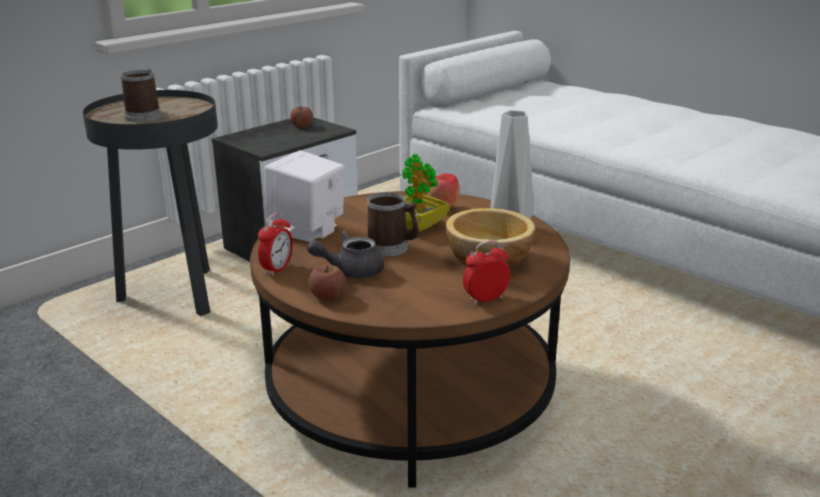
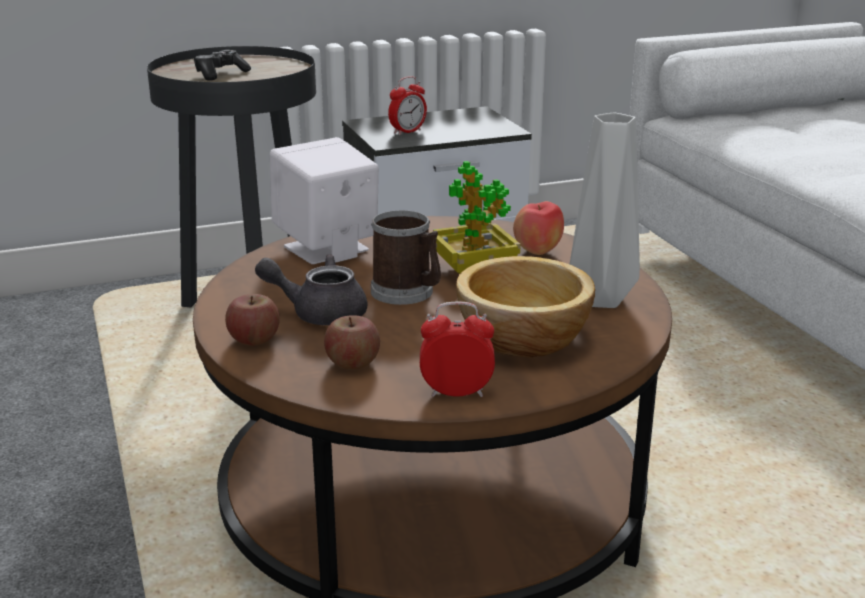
camera: 25 degrees right, 0 degrees up
mug [120,70,162,122] -> game controller [194,50,251,80]
alarm clock [258,212,293,276] -> alarm clock moved to [388,76,427,135]
apple [290,106,313,128] -> apple moved to [324,315,380,370]

